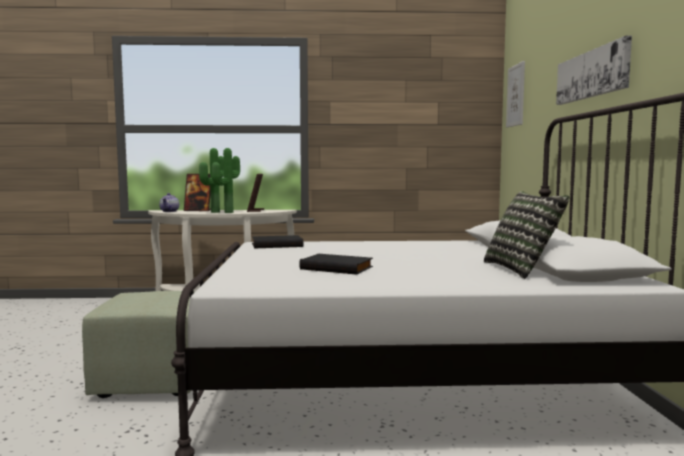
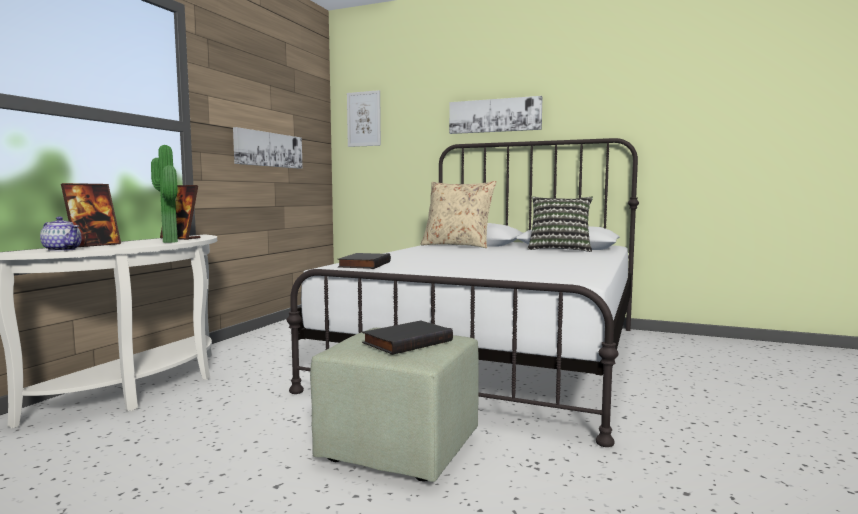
camera: 65 degrees left, 0 degrees up
potted plant [199,148,224,213] -> none
black book [299,254,373,275] -> black book moved to [362,321,453,355]
none -> picture [233,127,303,169]
none -> beige pillow [420,181,496,248]

